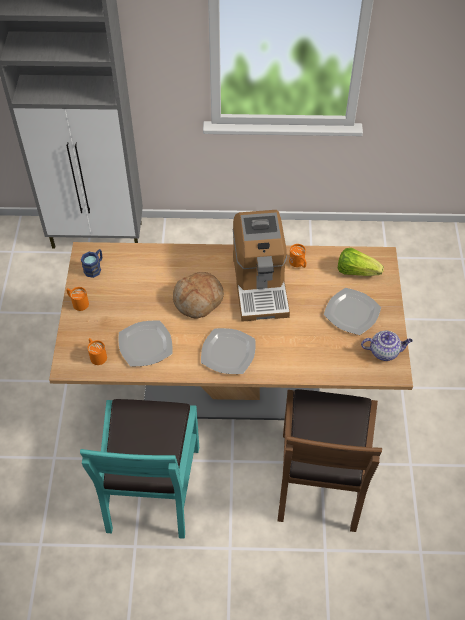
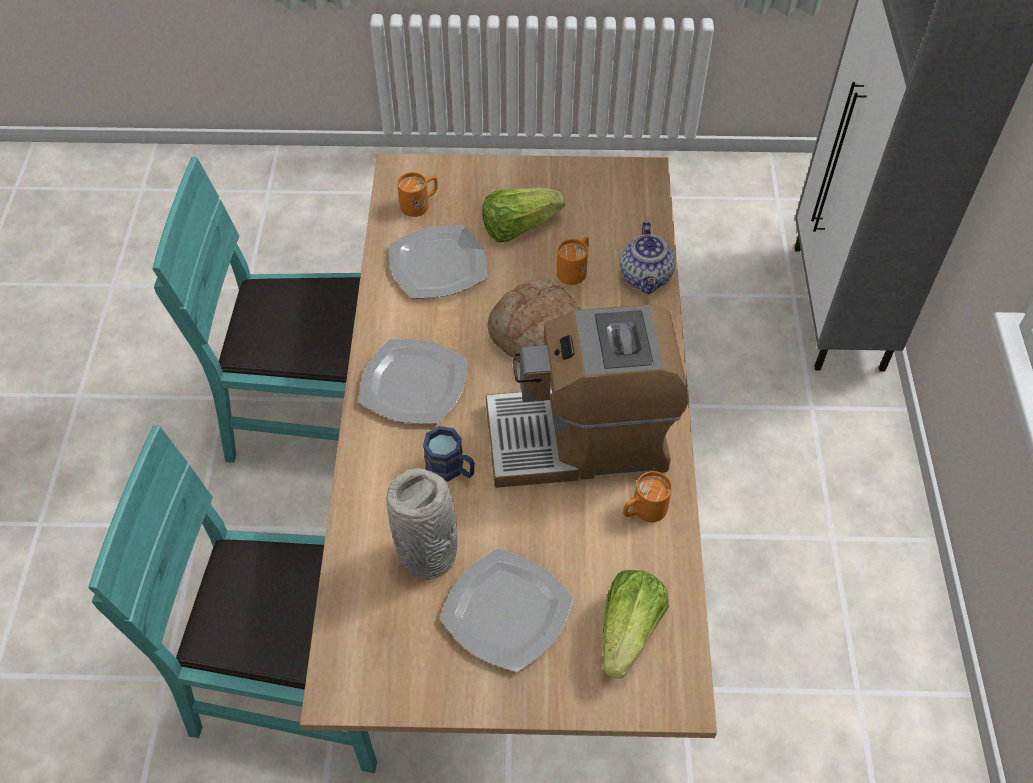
camera: 90 degrees right, 0 degrees up
orange mug [67,287,89,311] -> orange mug moved to [557,237,589,285]
blue mug [81,249,102,278] -> blue mug moved to [423,426,475,482]
brown chair [277,389,382,532] -> turquoise chair [88,425,377,773]
teapot [361,330,413,361] -> teapot moved to [620,221,675,294]
none -> grey vase [386,468,458,580]
none -> lettuce [482,187,565,242]

